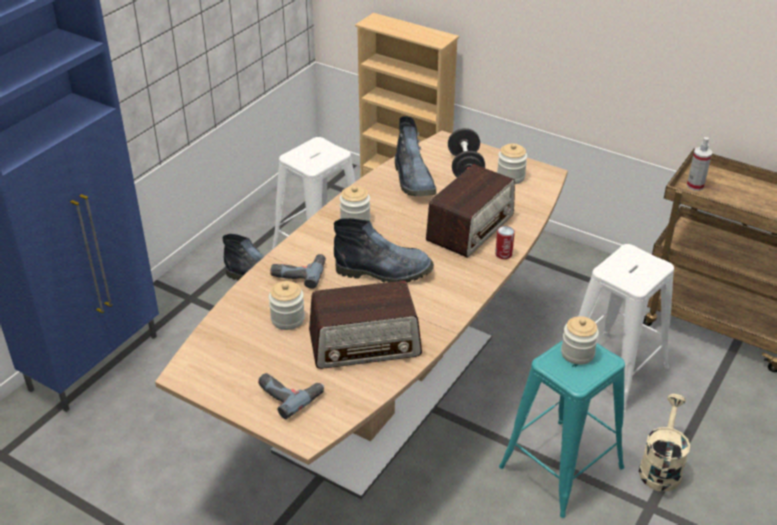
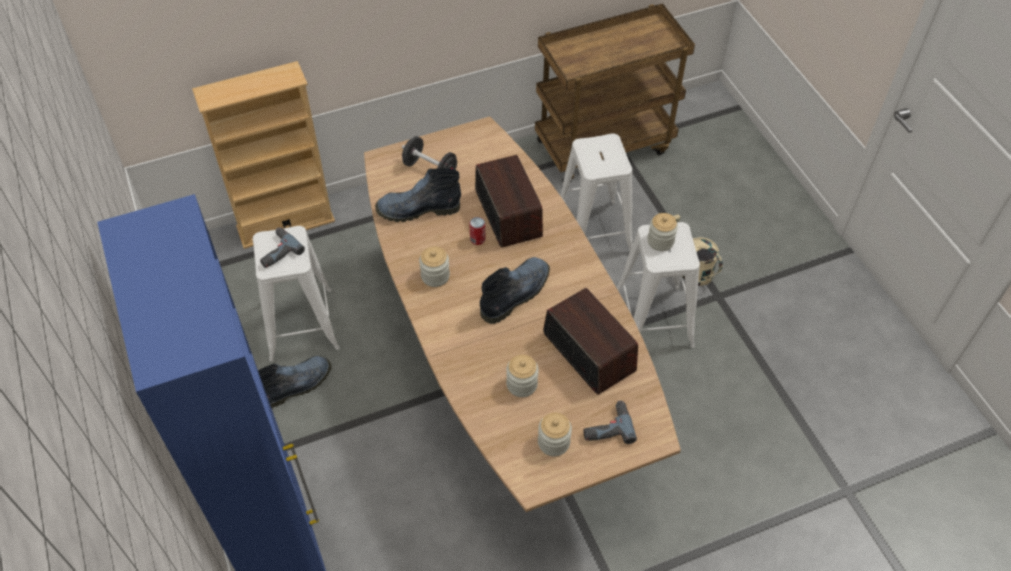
camera: 55 degrees left, 15 degrees up
power drill [270,254,326,289] -> power drill moved to [260,227,305,268]
radio [309,281,422,369] -> radio turned 60 degrees counterclockwise [543,288,638,395]
boot [395,116,436,196] -> boot turned 150 degrees clockwise [375,168,461,222]
can [495,226,515,259] -> can moved to [469,217,485,245]
jar [497,143,527,184] -> jar moved to [538,413,572,456]
turquoise stool [499,340,625,518] -> white stool [617,222,700,348]
spray bottle [687,137,712,191] -> none

